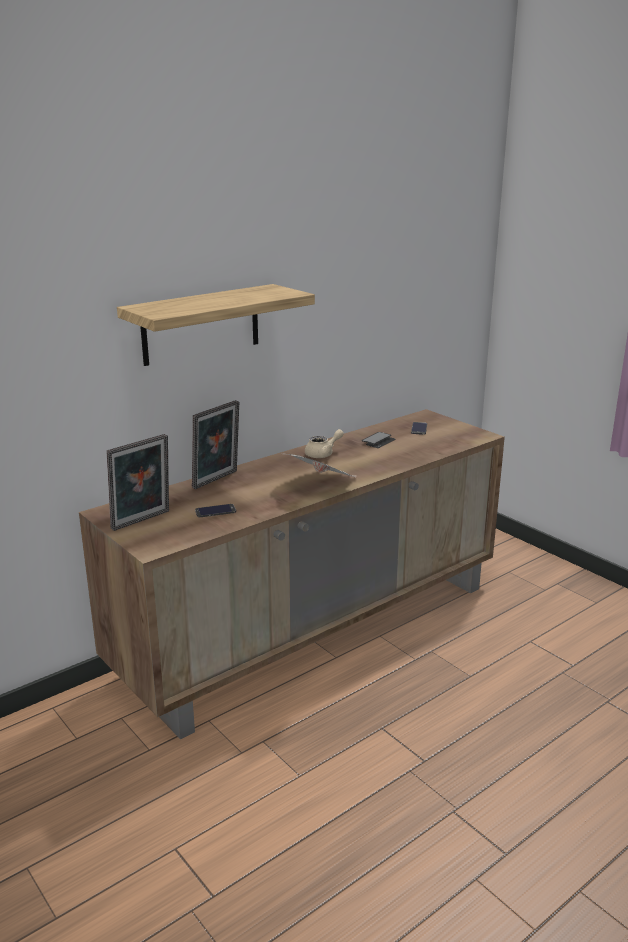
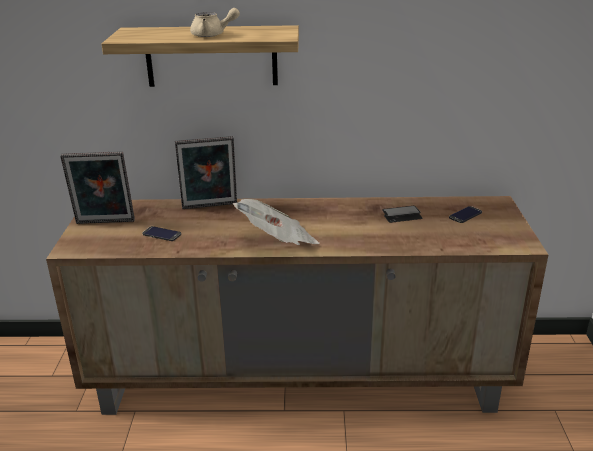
camera: 40 degrees right, 5 degrees up
beige teapot [305,429,344,458] -> beige teapot moved to [190,8,240,37]

